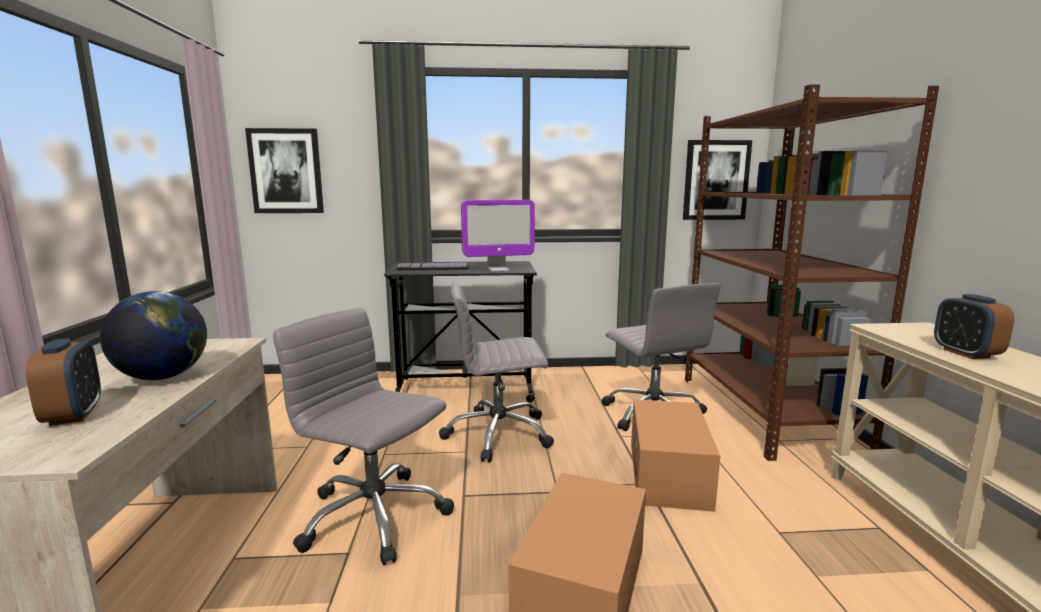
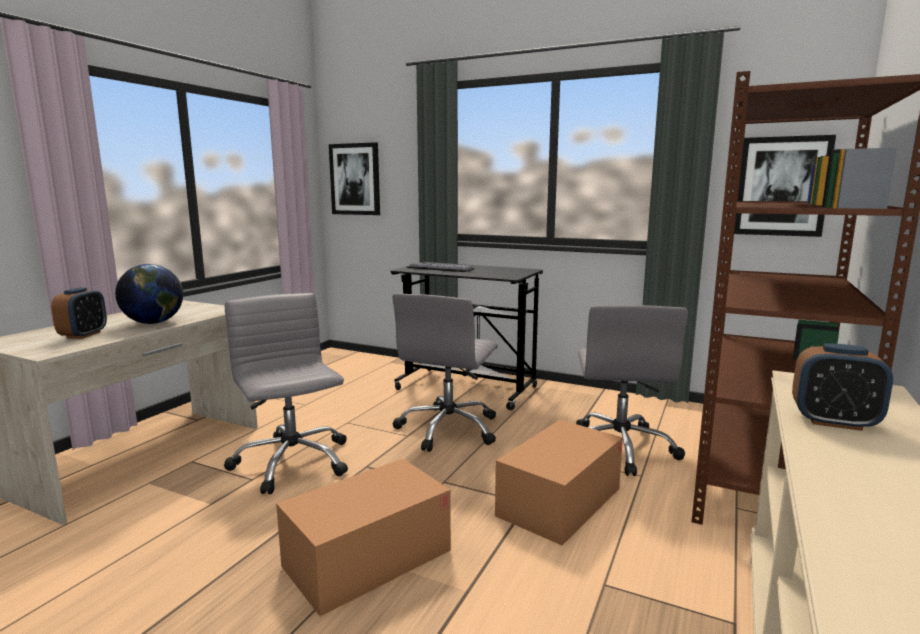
camera: 30 degrees right, 0 degrees up
grey office chair [439,282,554,462] -> grey office chair turned 90 degrees counterclockwise [392,293,498,452]
monitor [461,200,535,272] -> none
alarm clock [934,294,1015,359] -> alarm clock turned 90 degrees counterclockwise [792,343,893,431]

